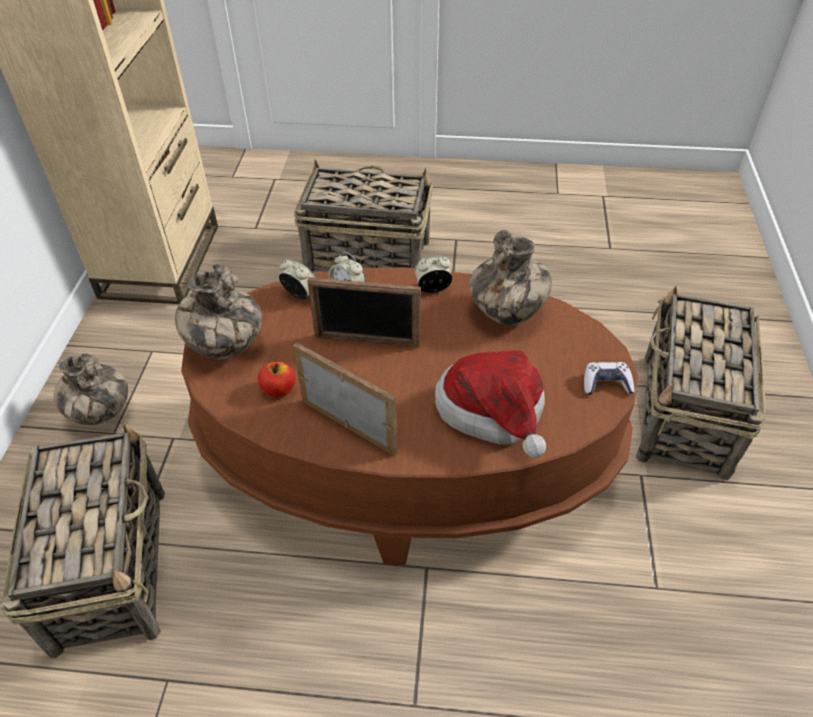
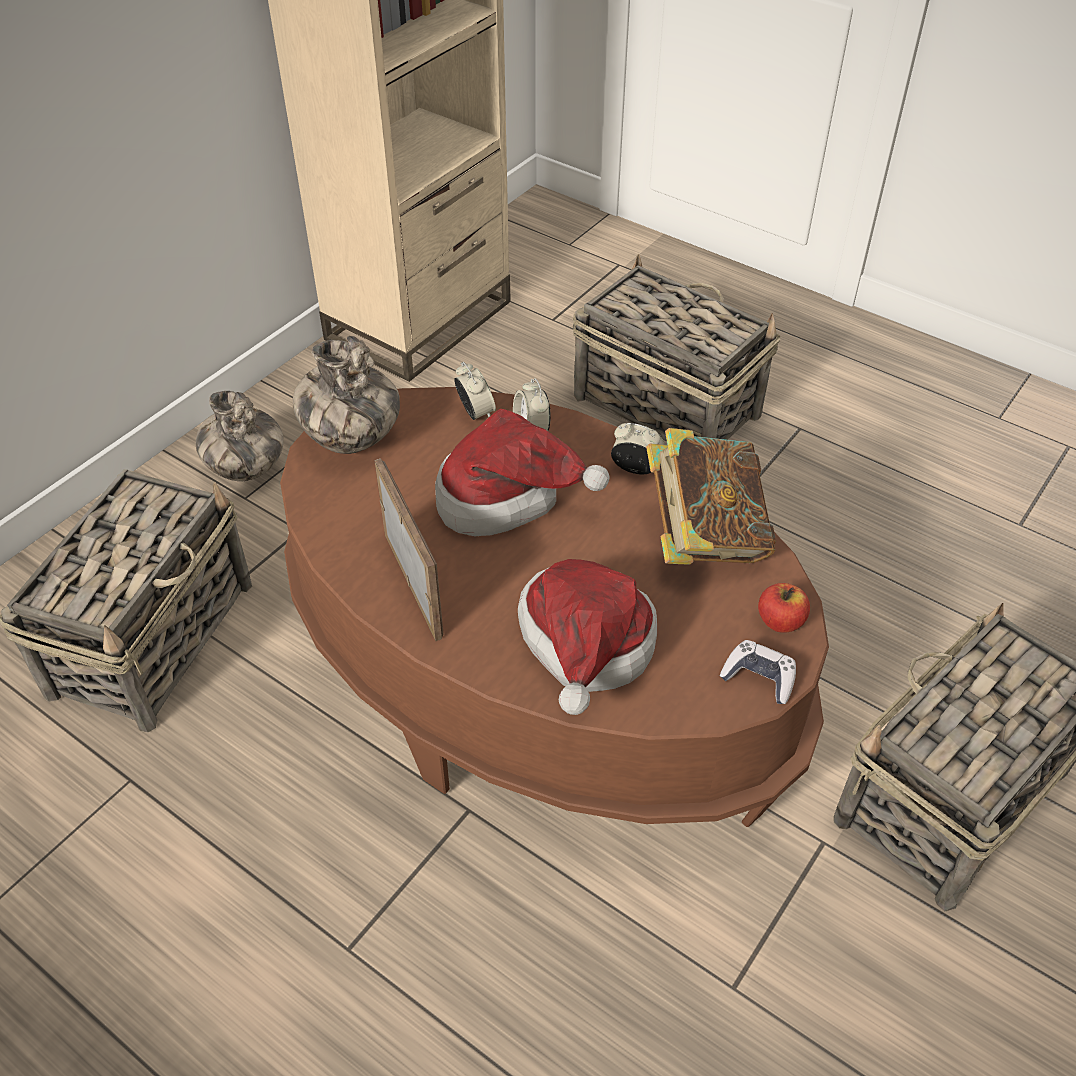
camera: 30 degrees right, 0 degrees up
apple [258,362,295,398] -> apple moved to [758,583,810,633]
picture frame [307,277,421,347] -> hat [435,409,610,537]
vase [469,230,552,325] -> book [646,428,776,565]

